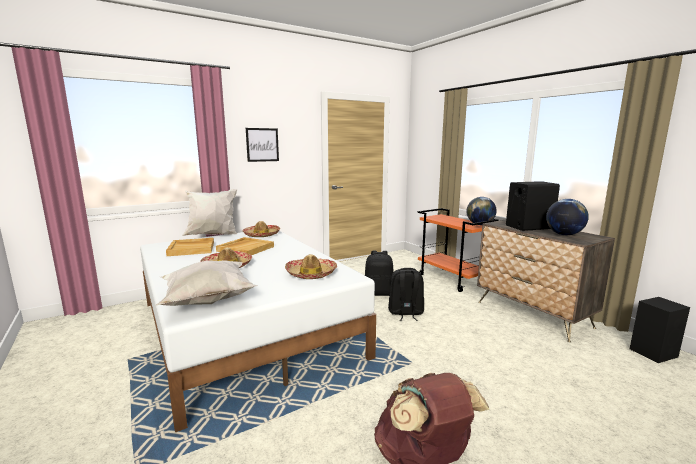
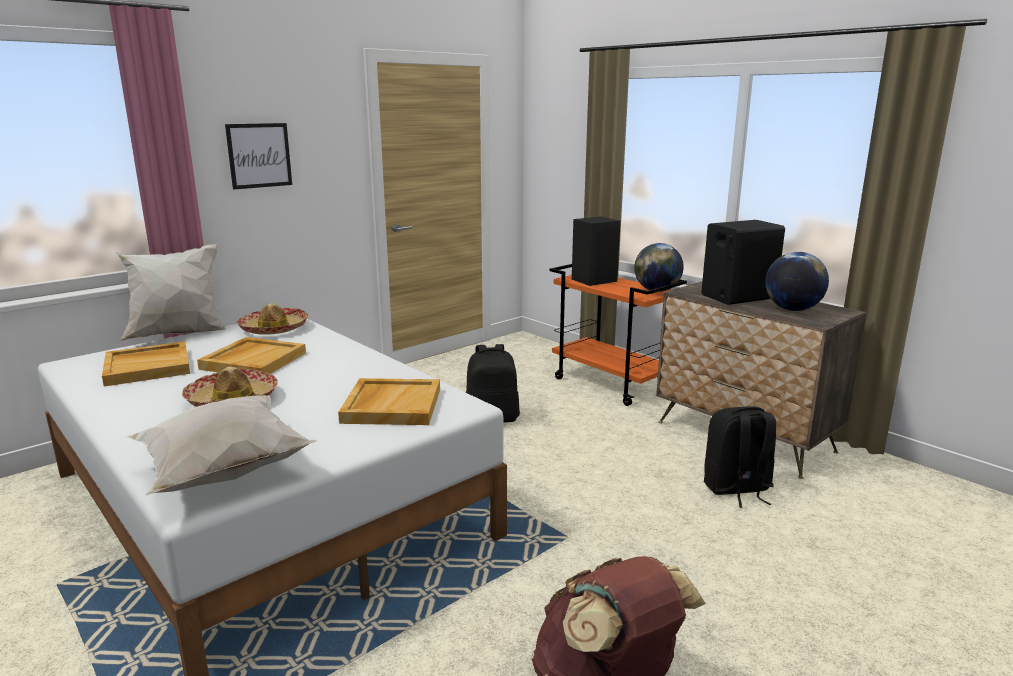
camera: 10 degrees left, 5 degrees up
hat [285,254,337,279] -> beige tray [338,378,440,425]
black backpack [388,268,424,321] -> black backpack moved to [704,406,776,508]
black speaker [630,297,690,363] -> black speaker moved to [572,217,620,286]

